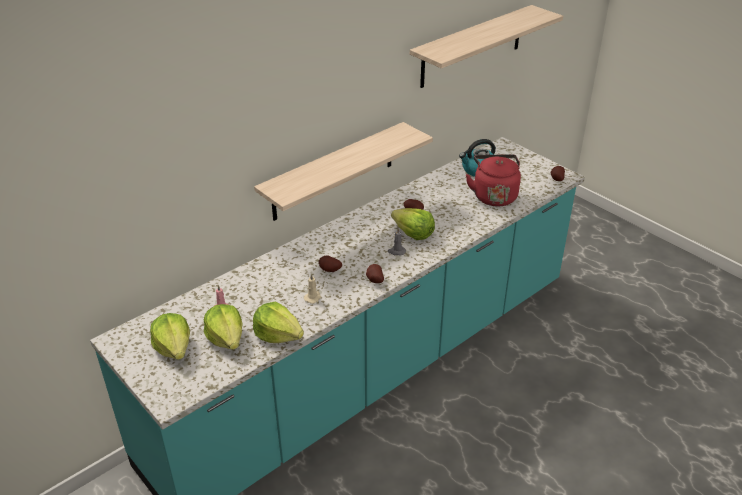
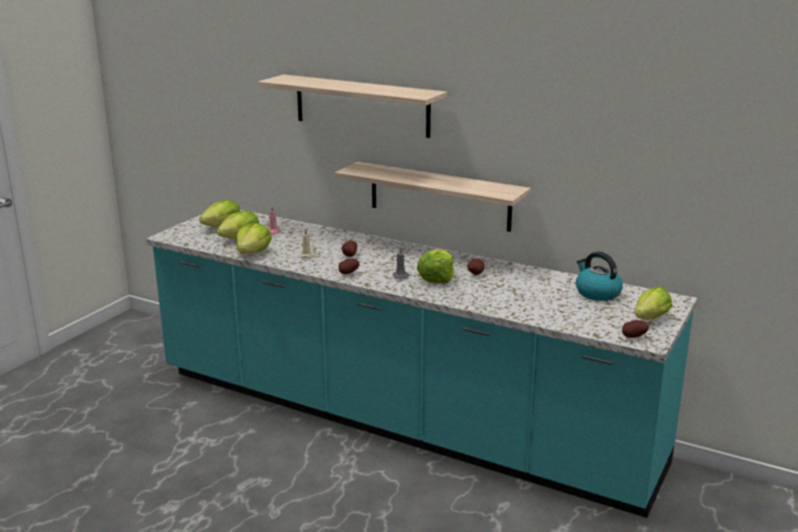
camera: 70 degrees right, 15 degrees down
shelf [410,5,563,88] -> shelf moved to [258,75,447,138]
red kettle [466,154,521,206] -> none
none -> lettuce [635,286,672,320]

